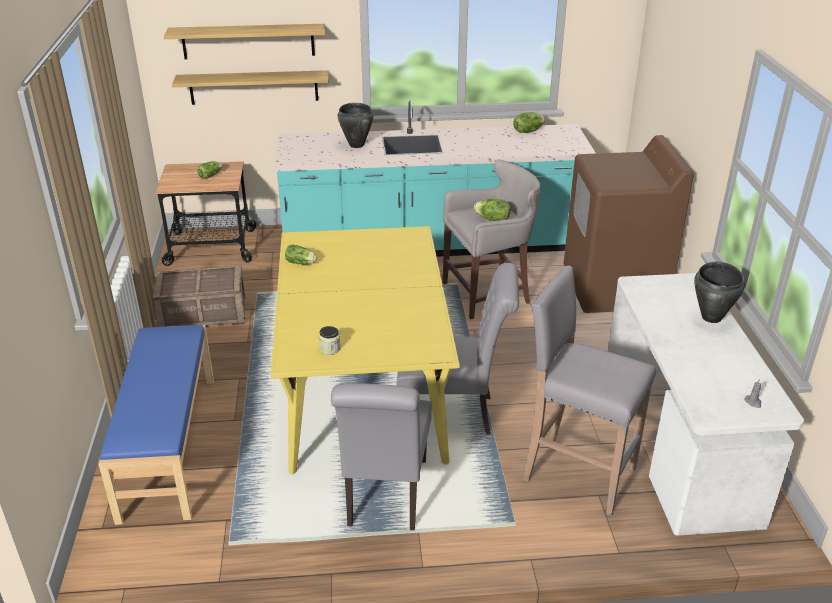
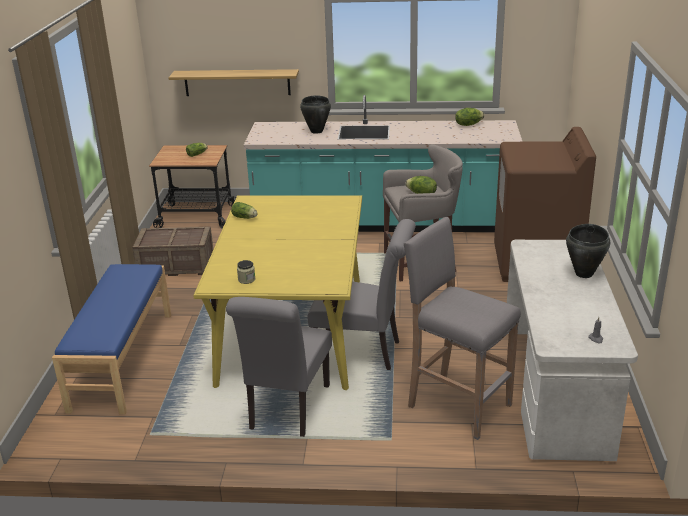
camera: 10 degrees right, 5 degrees down
shelf [164,24,325,59] -> none

